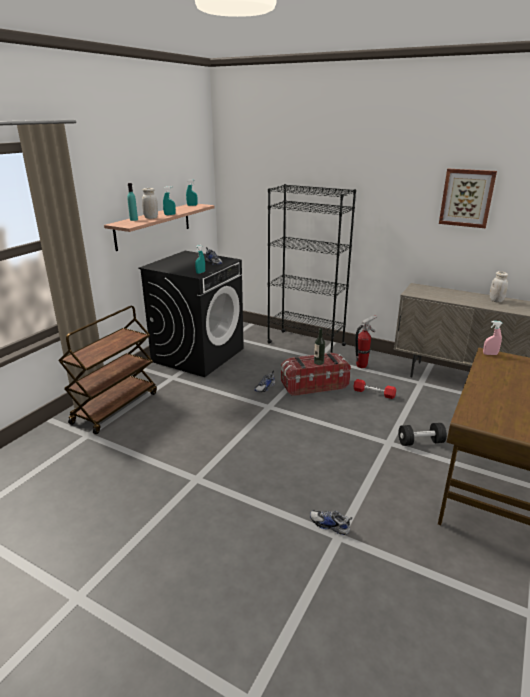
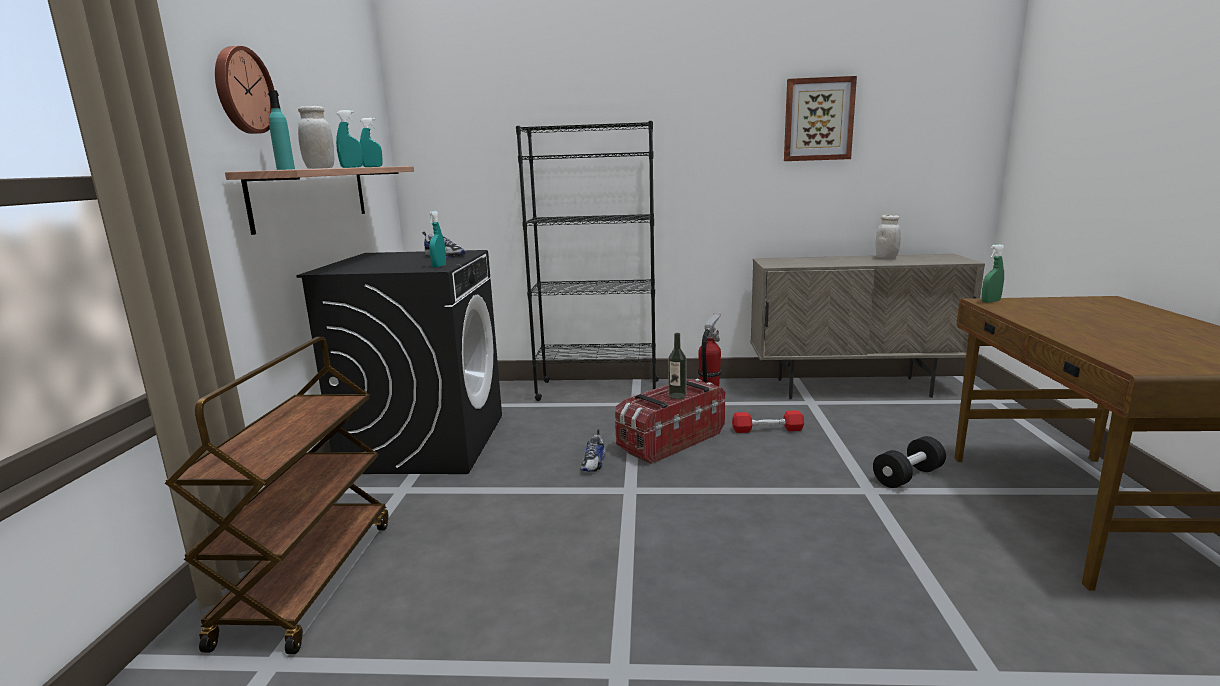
camera: 25 degrees left, 10 degrees down
shoe [310,510,352,535] -> none
pink spray bottle [483,321,503,355] -> green spray bottle [981,244,1005,303]
none -> wall clock [215,46,274,134]

